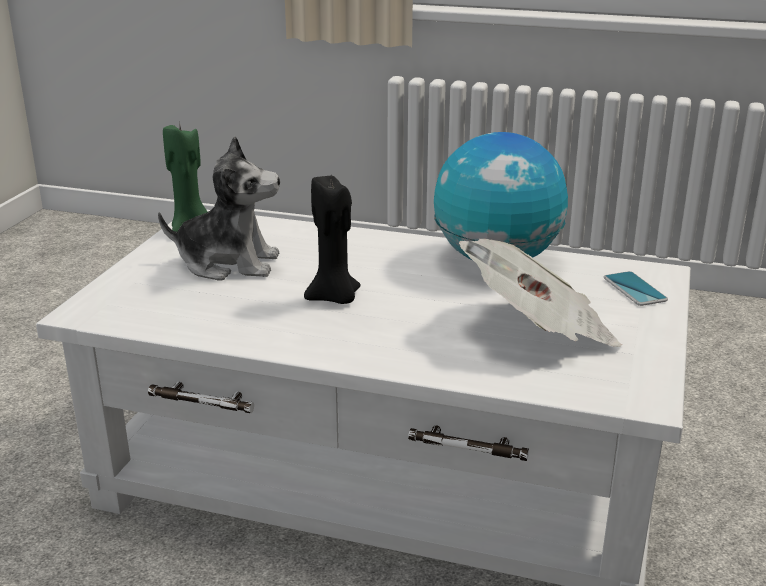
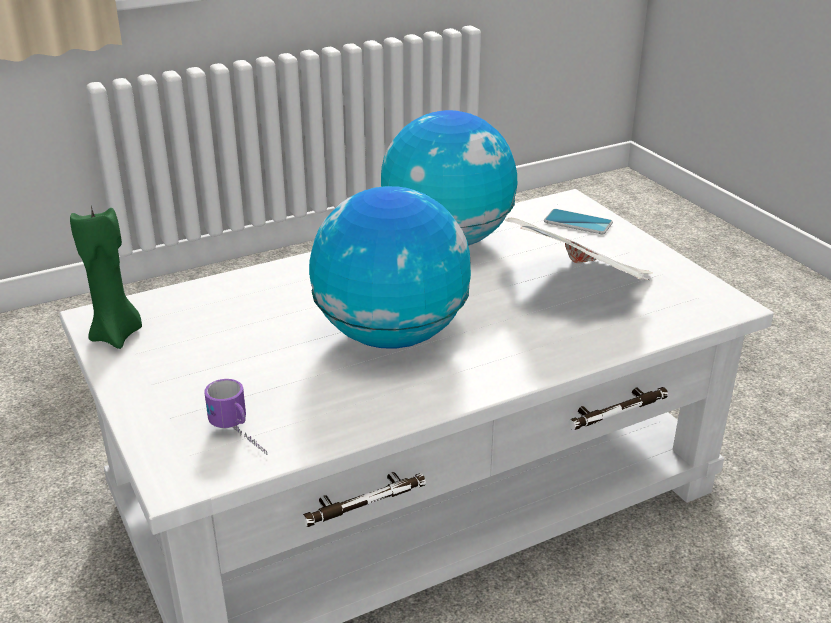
camera: 45 degrees left, 5 degrees up
plush toy [158,136,280,281] -> none
black candle [304,175,361,304] -> globe [309,186,471,349]
none -> mug [204,379,267,455]

